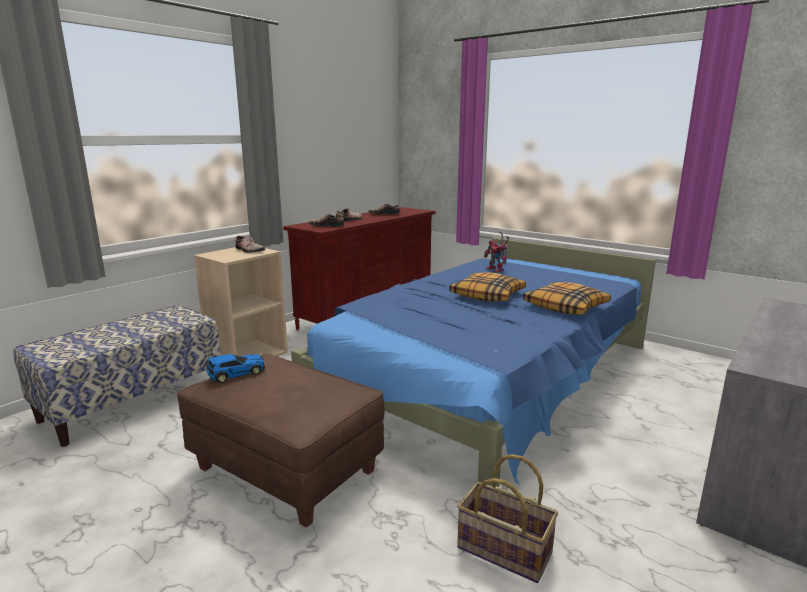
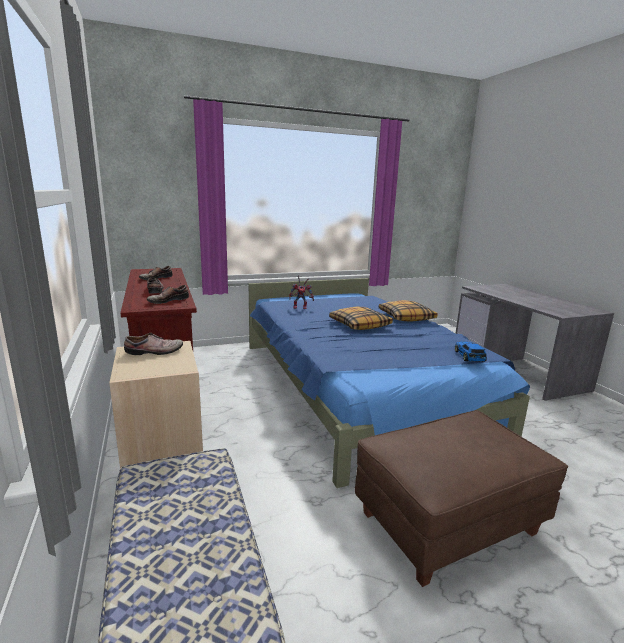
camera: 60 degrees left, 0 degrees up
toy car [206,354,265,383] -> toy car moved to [455,341,487,362]
basket [457,454,558,583] -> none

